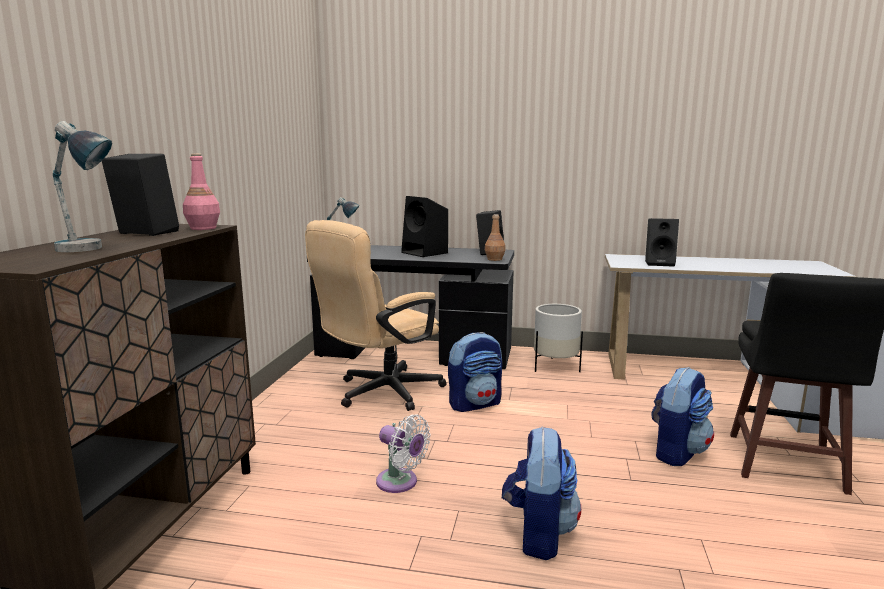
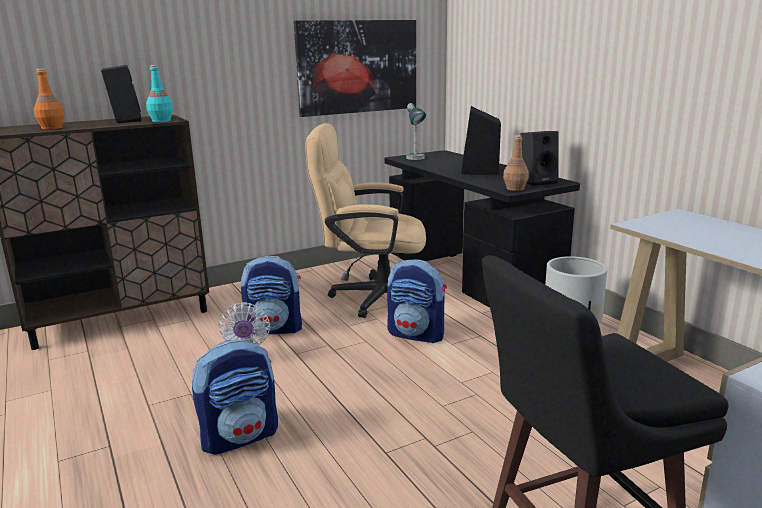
camera: 50 degrees right, 5 degrees up
table lamp [53,121,112,252] -> orange bottle [33,69,65,130]
pink bottle [183,153,220,230] -> turquoise bottle [146,65,173,122]
black speaker [645,218,679,267] -> none
backpack [651,367,714,466] -> backpack moved to [241,256,302,334]
none -> picture [294,20,416,117]

